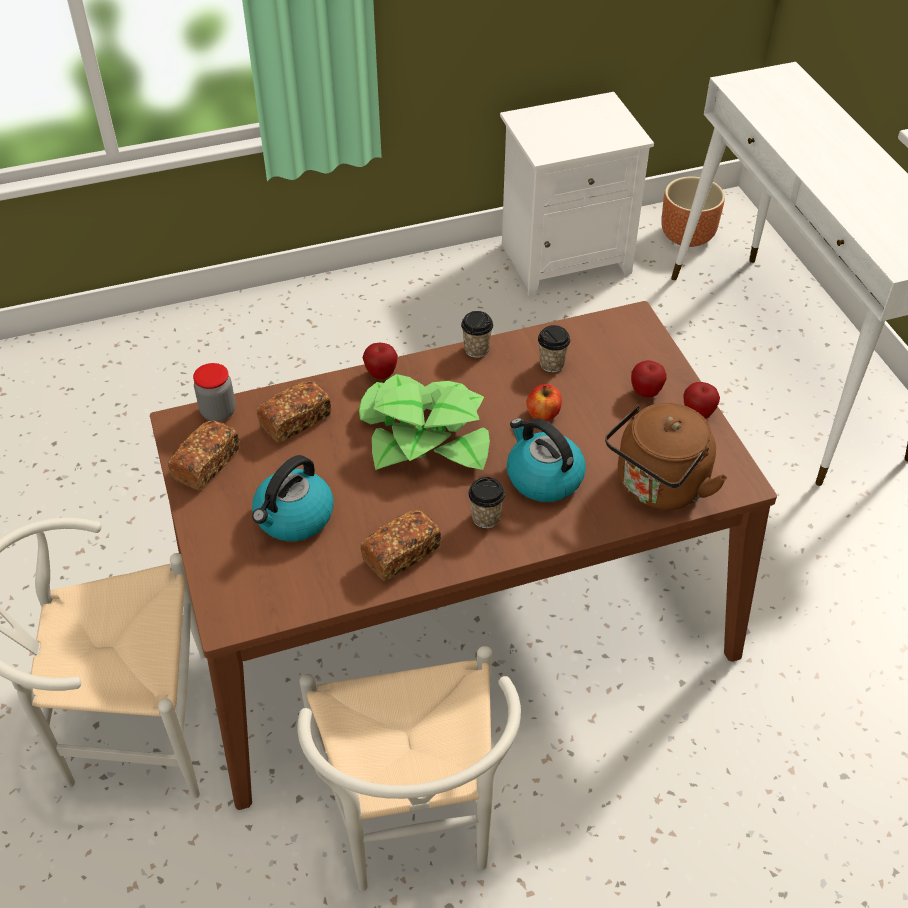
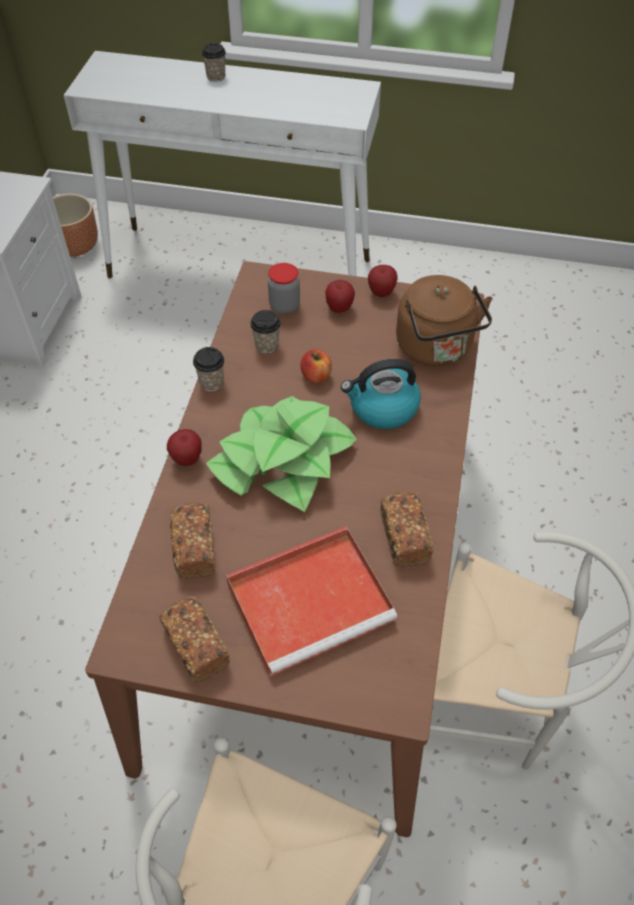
camera: 60 degrees left, 5 degrees up
jar [193,363,236,422] -> jar moved to [268,263,300,314]
kettle [252,455,333,541] -> red tray [226,526,397,677]
cup [468,477,505,528] -> cup moved to [202,43,226,82]

